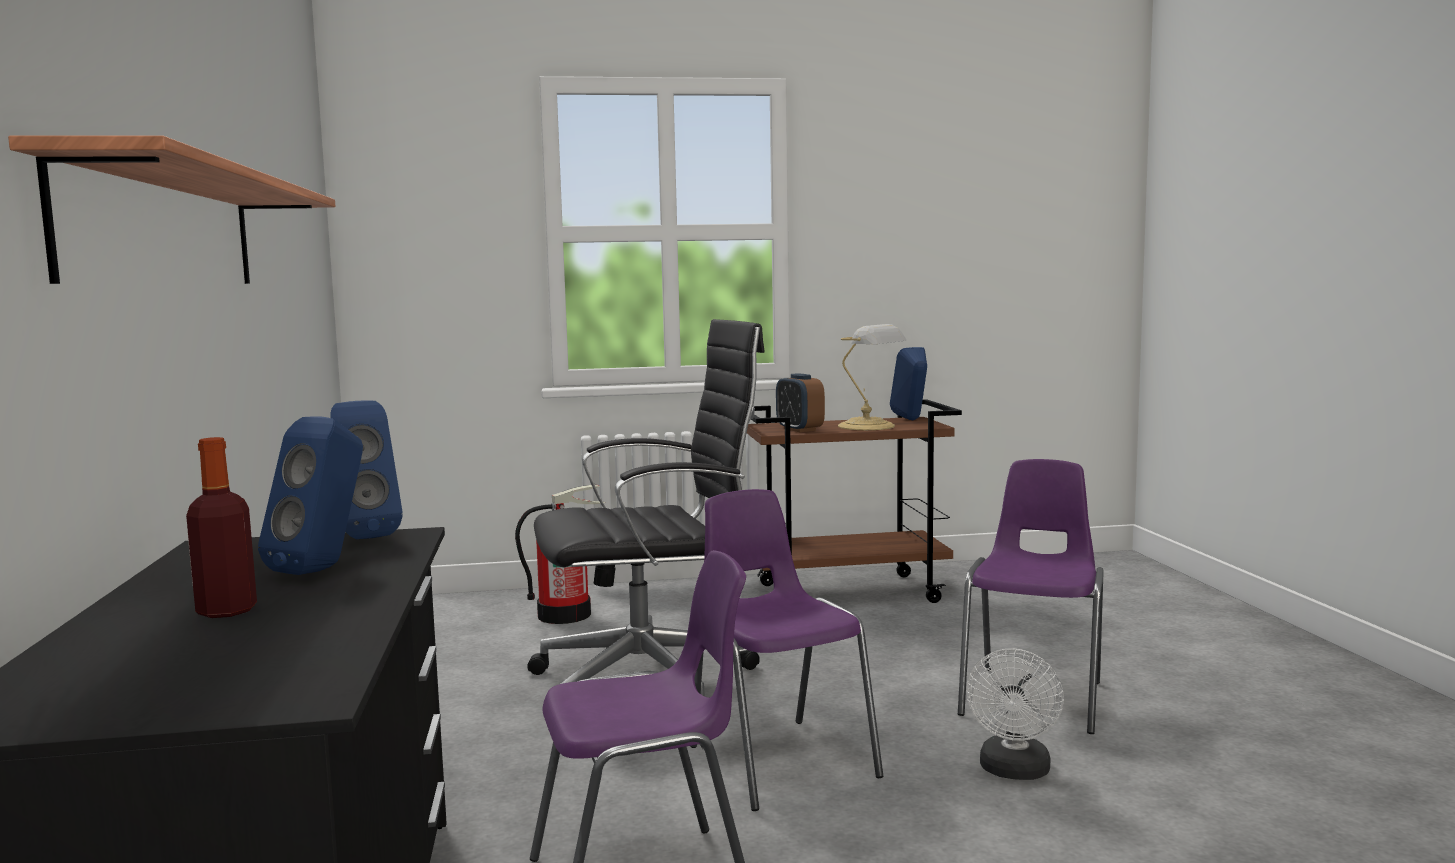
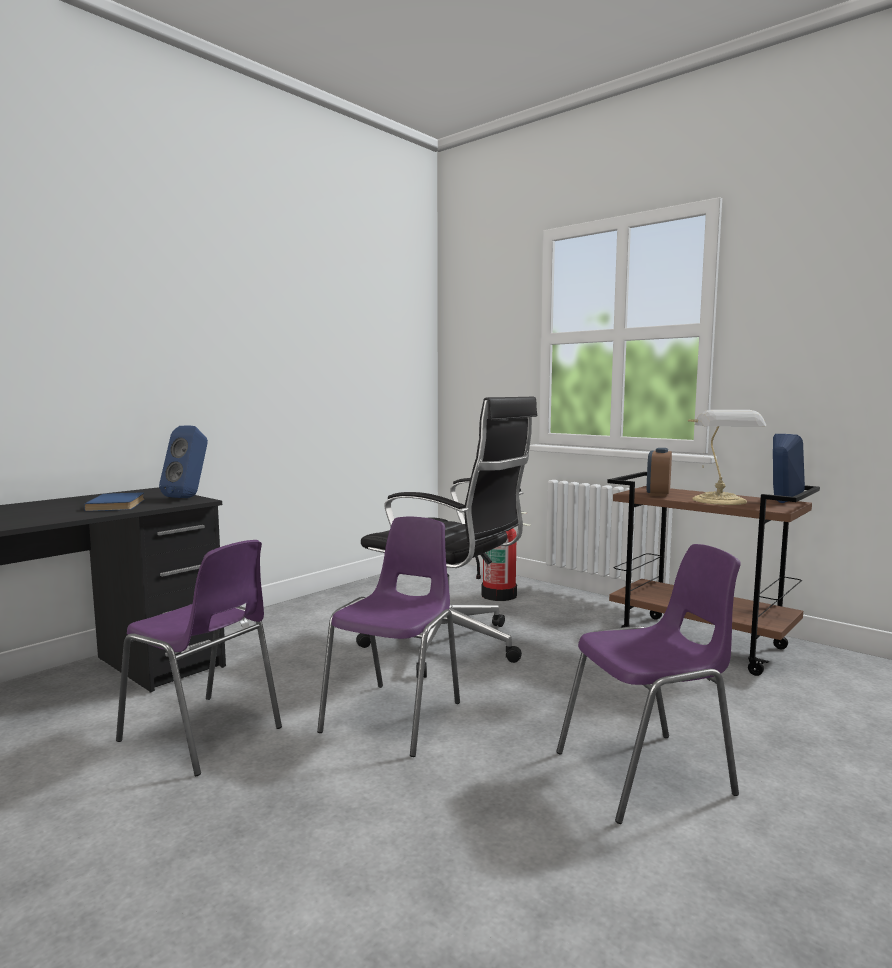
camera: 50 degrees right, 0 degrees up
shelf [8,135,335,284] -> none
bottle [186,437,257,618] -> none
blue speaker [258,416,363,575] -> blue book [84,492,145,511]
white fan [966,649,1064,780] -> none

